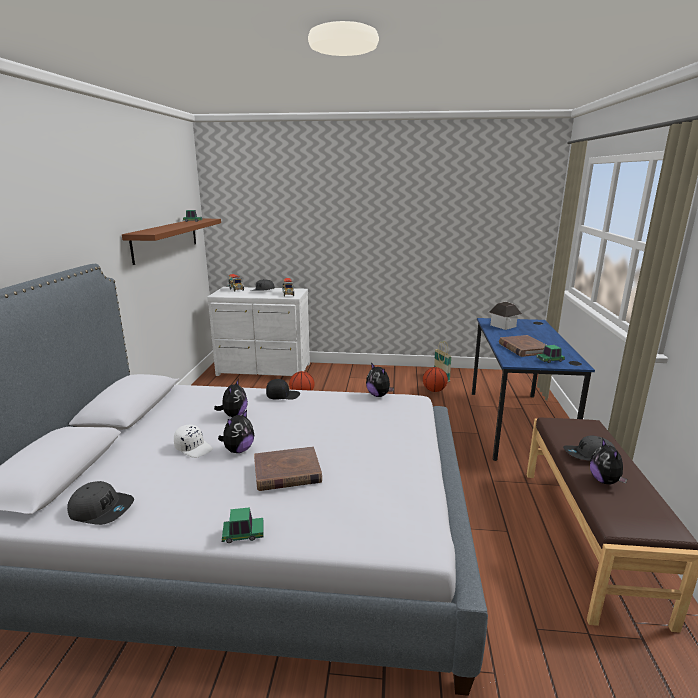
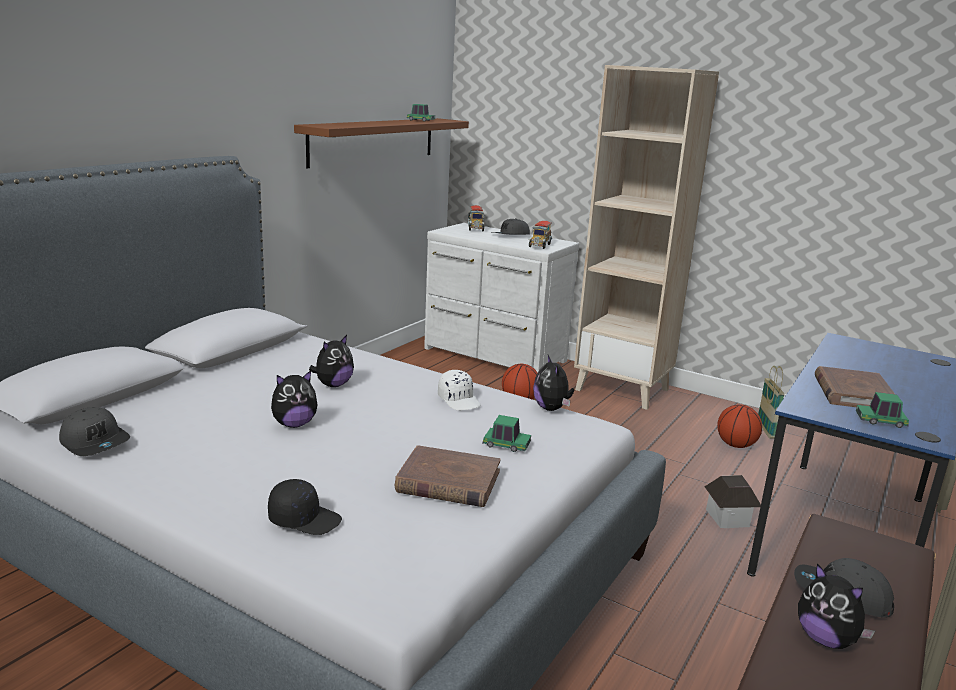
camera: 25 degrees right, 0 degrees up
white cap [174,425,213,458] -> white cap moved to [438,370,481,410]
toy car [222,507,264,543] -> toy car moved to [483,415,531,452]
brown book [254,446,322,491] -> brown book moved to [395,445,500,507]
black cap [266,379,300,400] -> black cap moved to [268,479,342,535]
toy house [489,302,522,330] -> toy house moved to [705,475,761,528]
plush toy [590,439,627,484] -> plush toy turned 60 degrees counterclockwise [798,563,875,649]
none -> beige bookcase [574,65,719,410]

